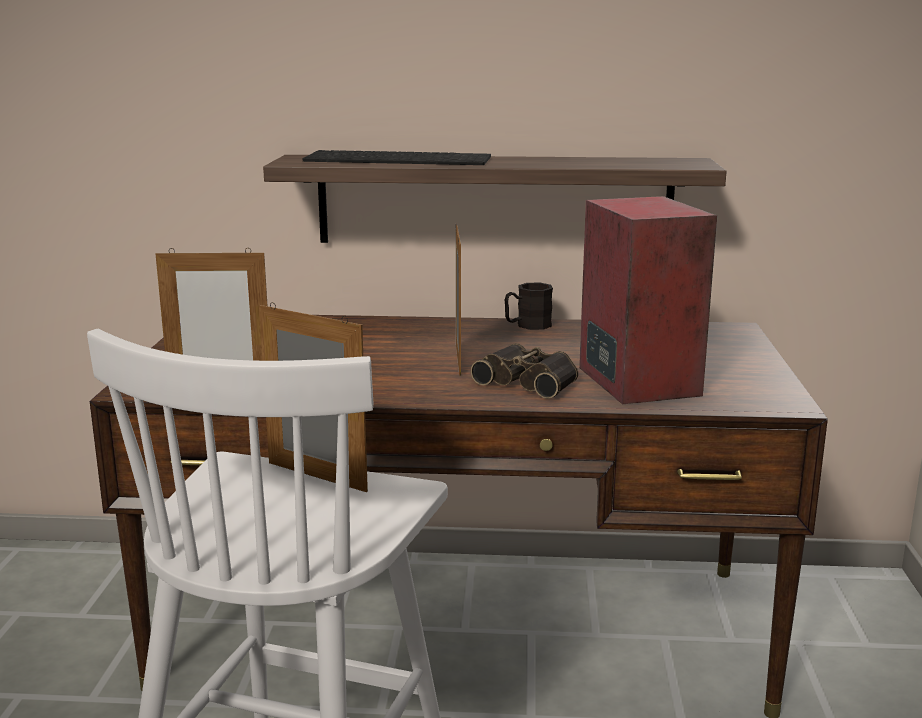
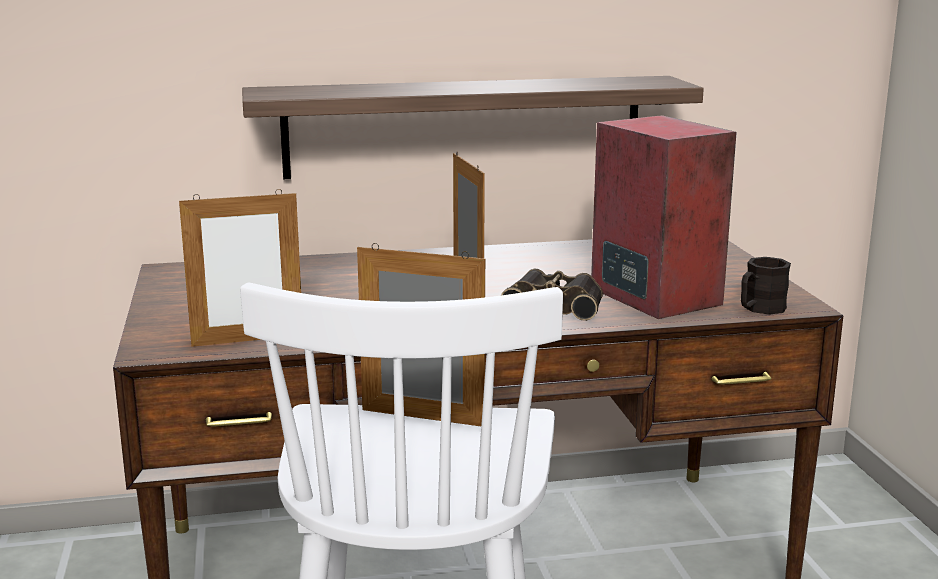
camera: 15 degrees left, 0 degrees up
keyboard [303,150,491,165] -> none
black mug [505,283,553,330] -> black mug moved to [741,257,791,315]

